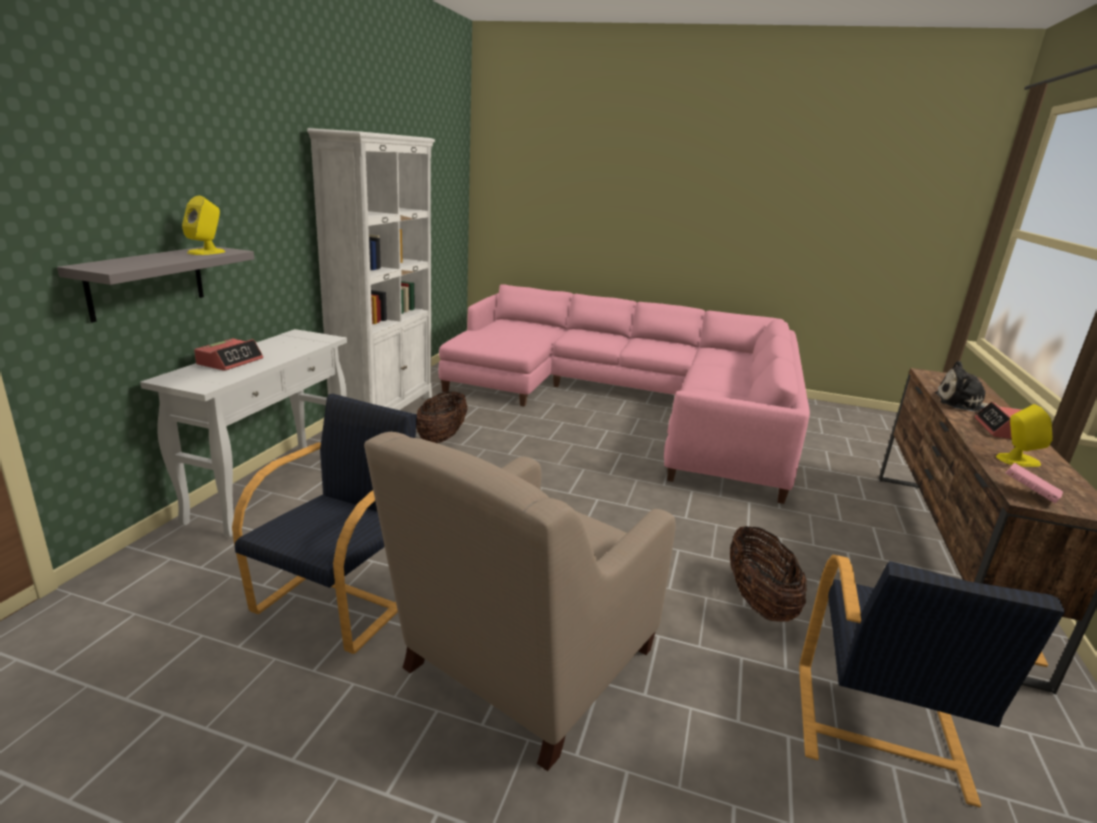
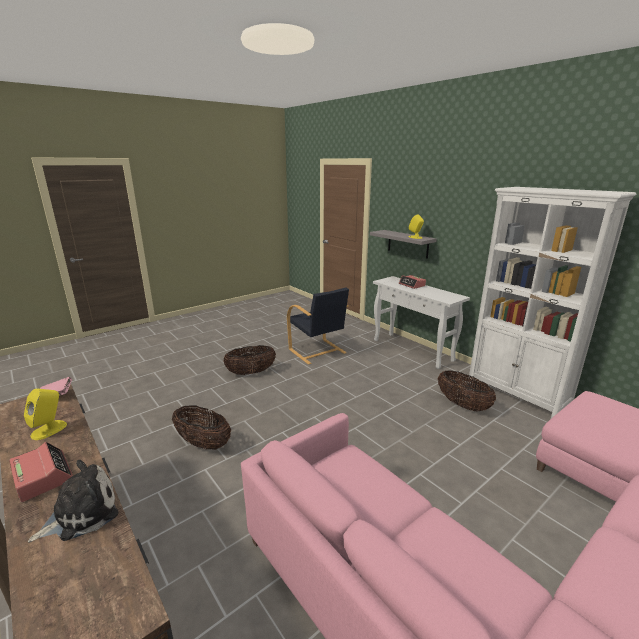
camera: 125 degrees right, 0 degrees up
beige armchair [364,432,676,771] -> basket [223,345,276,375]
black armchair [799,555,1064,808] -> none

